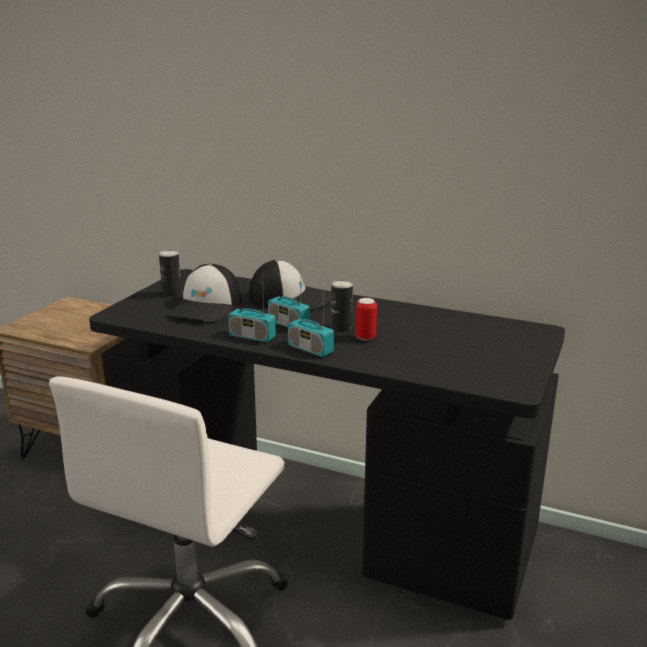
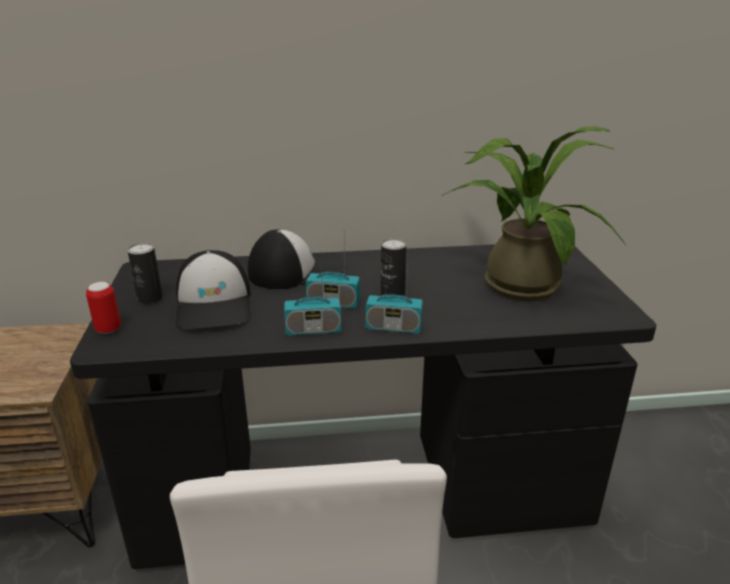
camera: 30 degrees left, 5 degrees up
can [355,298,377,341] -> can moved to [86,282,121,334]
none -> potted plant [441,126,626,301]

